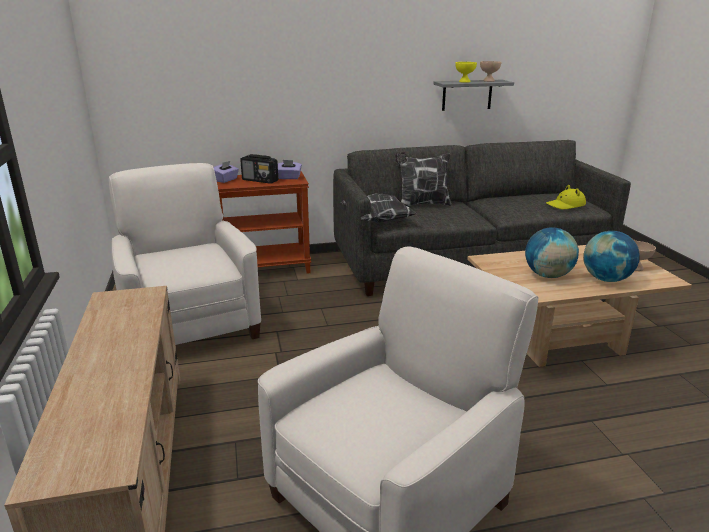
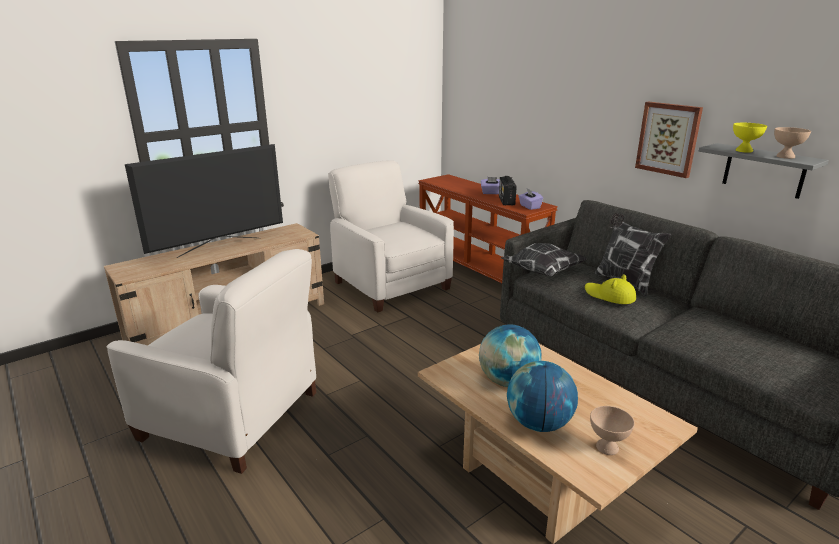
camera: 65 degrees right, 0 degrees up
white armchair [109,163,261,345] -> white armchair turned 75 degrees counterclockwise [328,160,454,313]
yellow hat [546,185,586,209] -> yellow hat moved to [585,274,636,304]
none -> television [125,144,283,258]
none -> picture [635,101,703,178]

